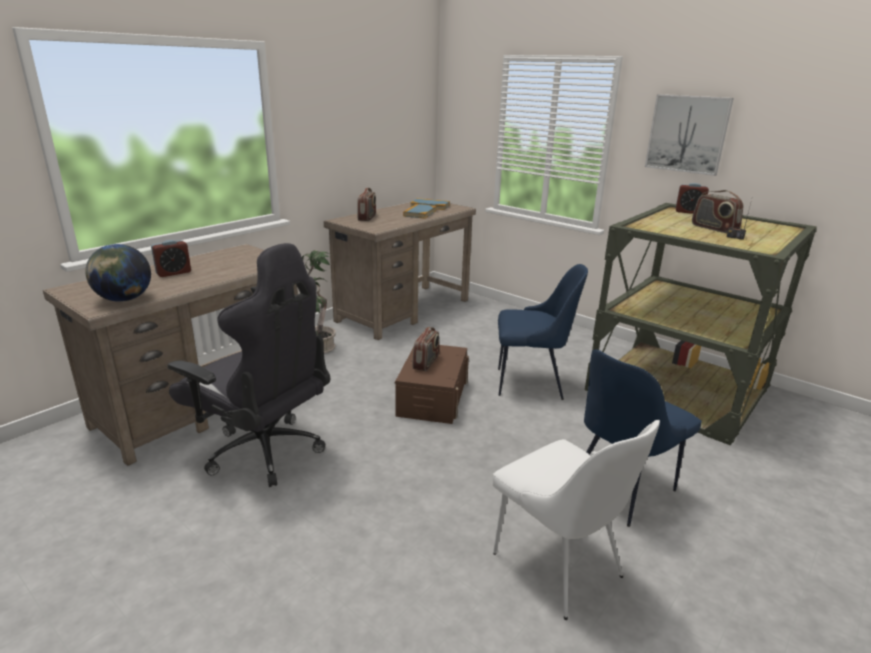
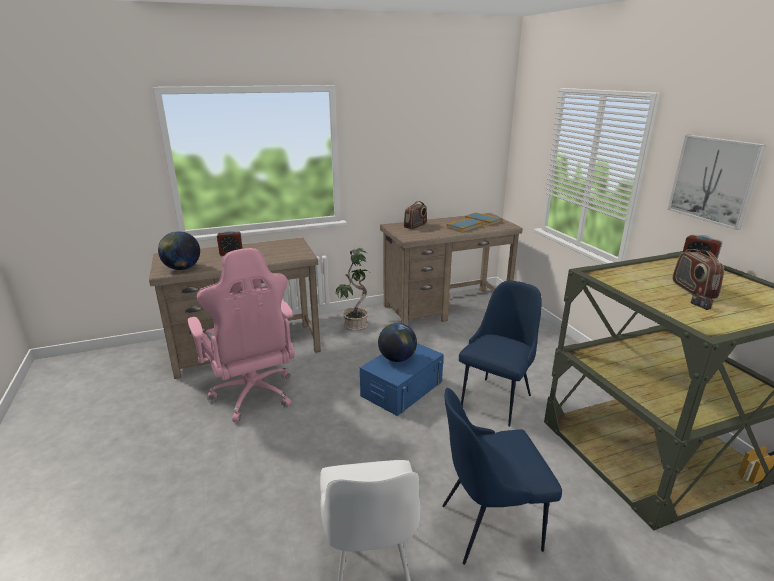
camera: 30 degrees right, 0 degrees up
black office chair [167,243,330,487] -> pink office chair [188,248,295,422]
brown storage box [395,345,469,424] -> blue storage box [360,343,444,416]
radio [413,327,439,371] -> globe [378,323,417,362]
blue chair [498,264,588,400] -> blue chair turned 90 degrees counterclockwise [459,281,542,427]

